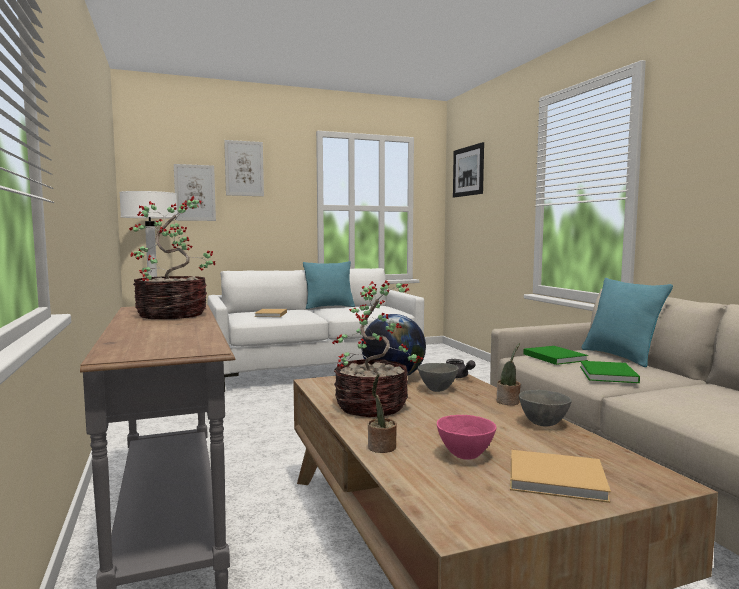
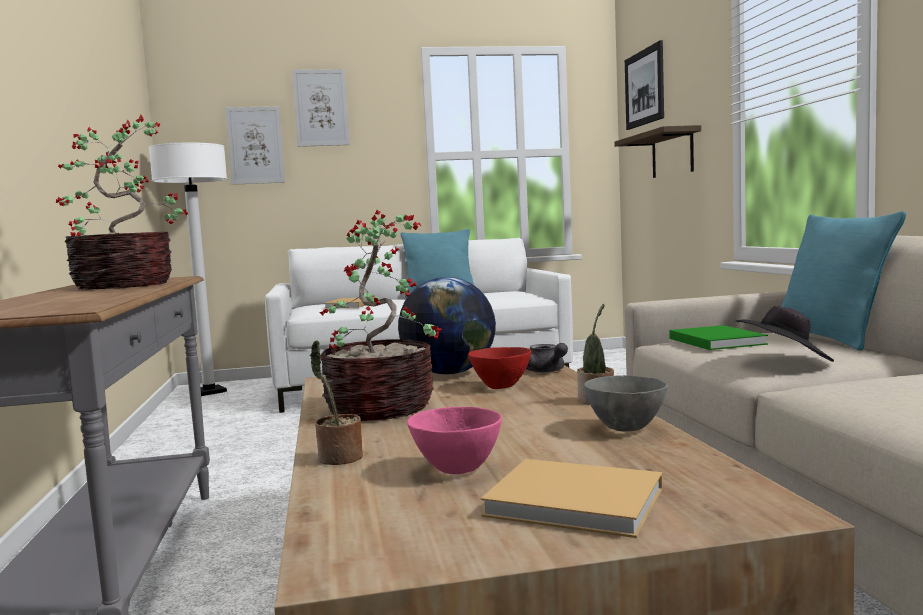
camera: 10 degrees right, 0 degrees up
grey bowl [418,363,459,392] -> red bowl [468,347,531,389]
green book [580,361,640,383] -> black hat [736,306,834,362]
none -> shelf [614,125,701,178]

